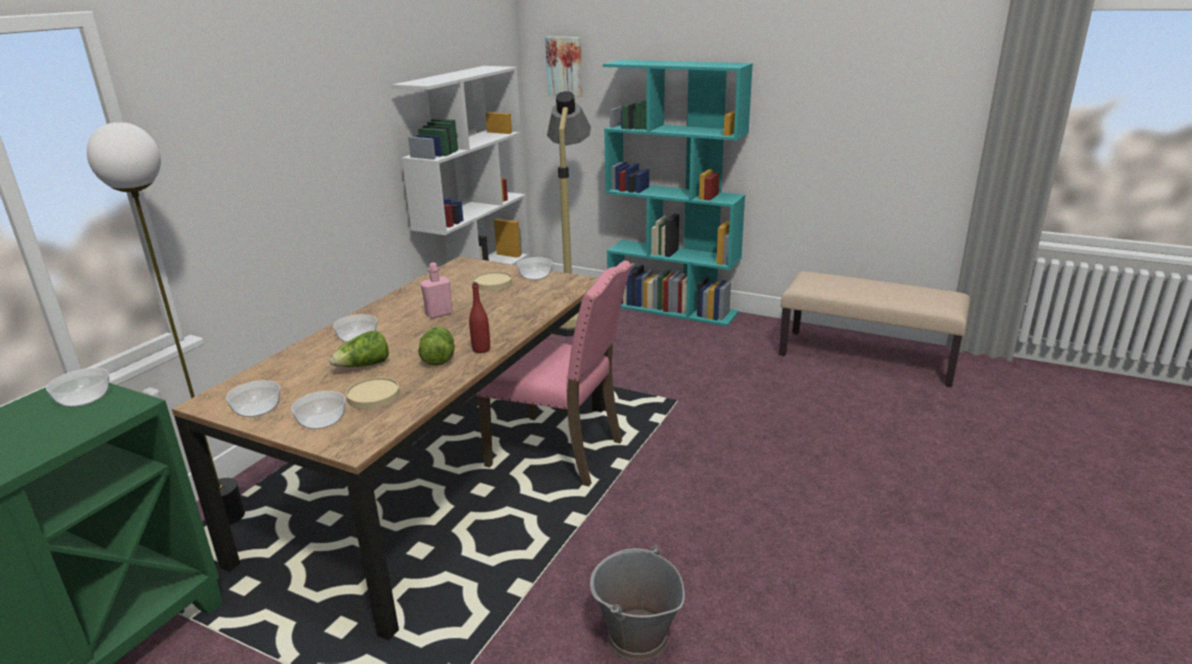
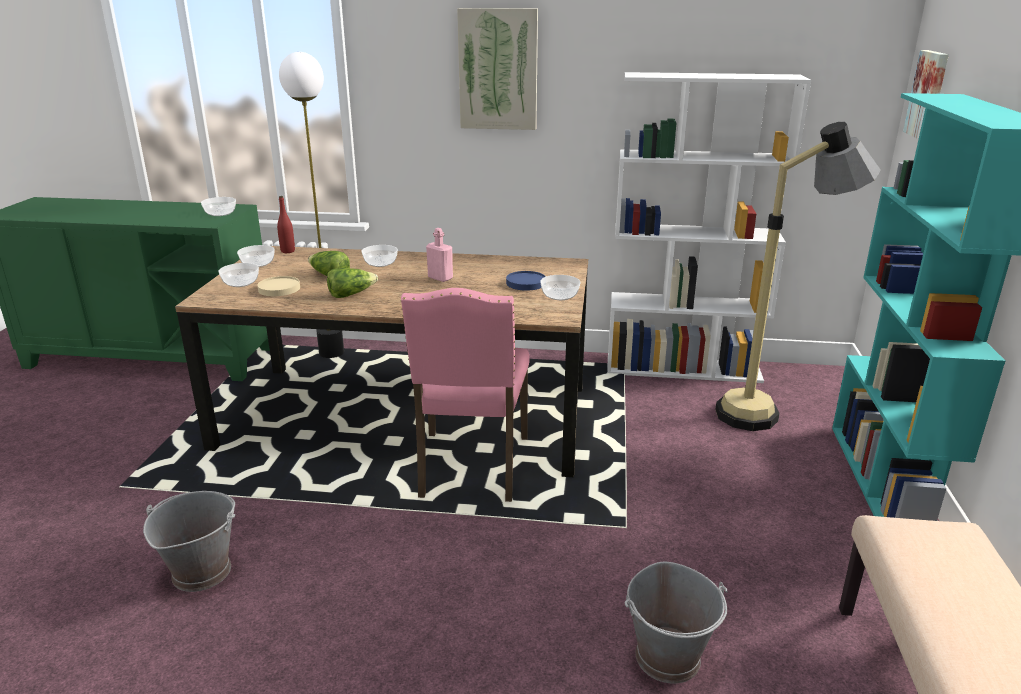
camera: 70 degrees right, 0 degrees up
red bottle [469,282,490,353] -> red bottle moved to [277,196,295,253]
beige plate [474,271,512,291] -> blue plate [506,271,546,291]
none -> picture [457,8,538,130]
none -> grey bucket [624,562,728,683]

